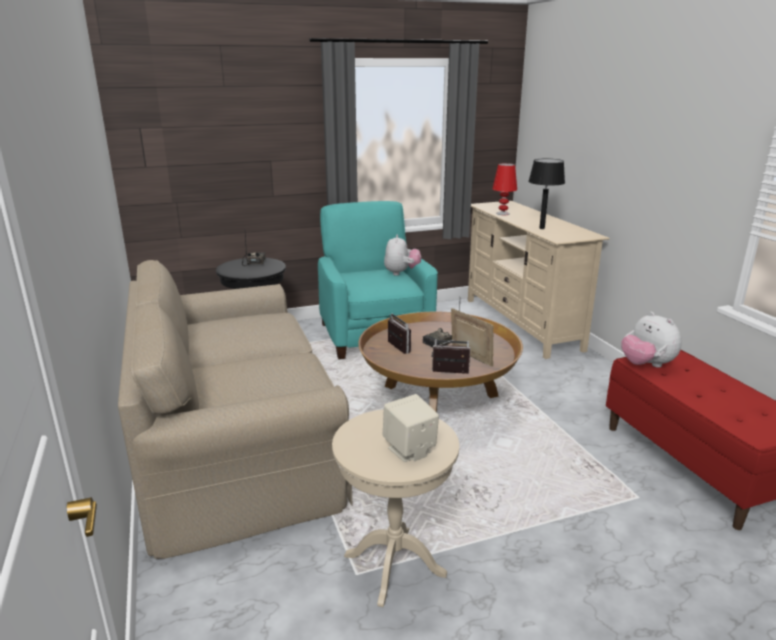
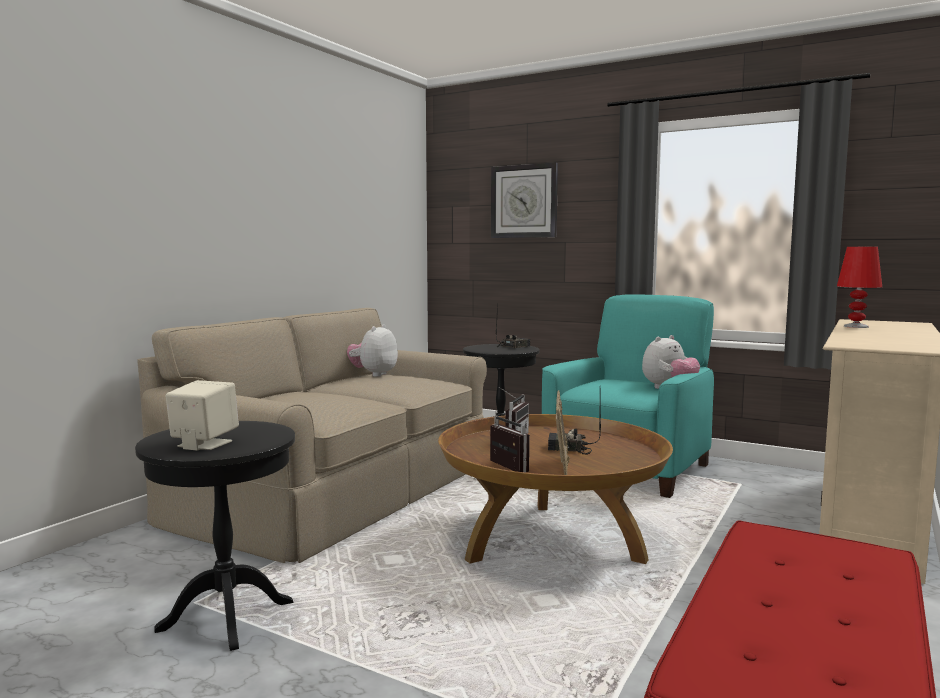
camera: 50 degrees right, 15 degrees down
beige side table [332,409,459,607] -> black side table [135,421,295,651]
black table lamp [528,158,565,229] -> none
plush toy [621,312,682,368] -> plush toy moved to [347,324,398,377]
none -> wall clock [491,162,558,238]

